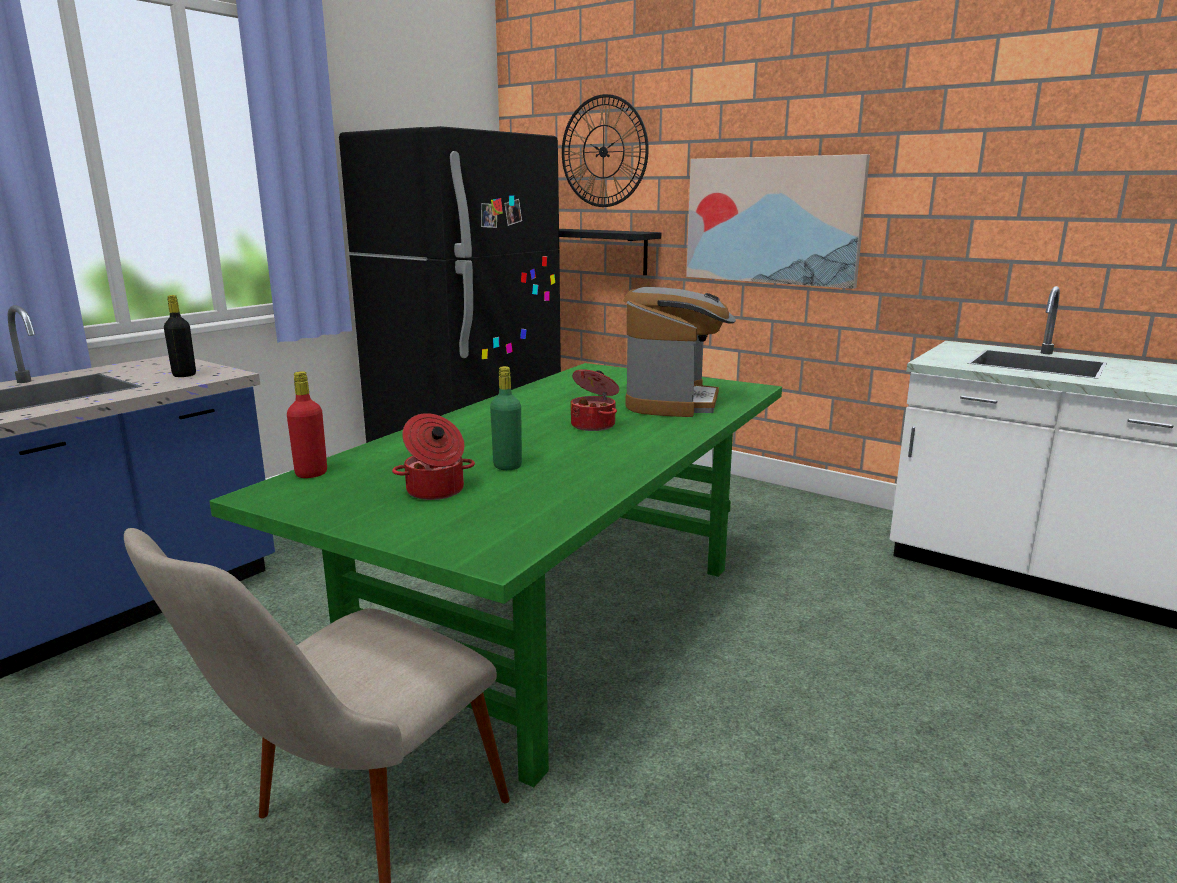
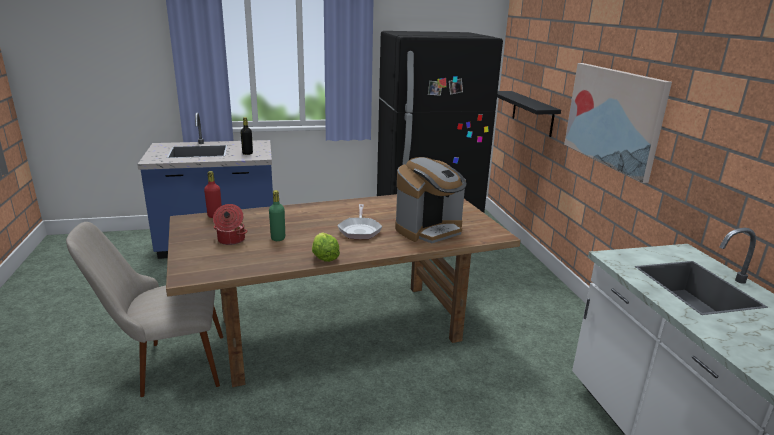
camera: 40 degrees right, 5 degrees up
green dining table [209,363,782,787] -> brown dining table [166,194,521,387]
wall clock [562,94,649,207] -> none
cooking pot [571,369,619,431] -> frying pan [337,204,382,239]
none -> lettuce [312,232,340,262]

